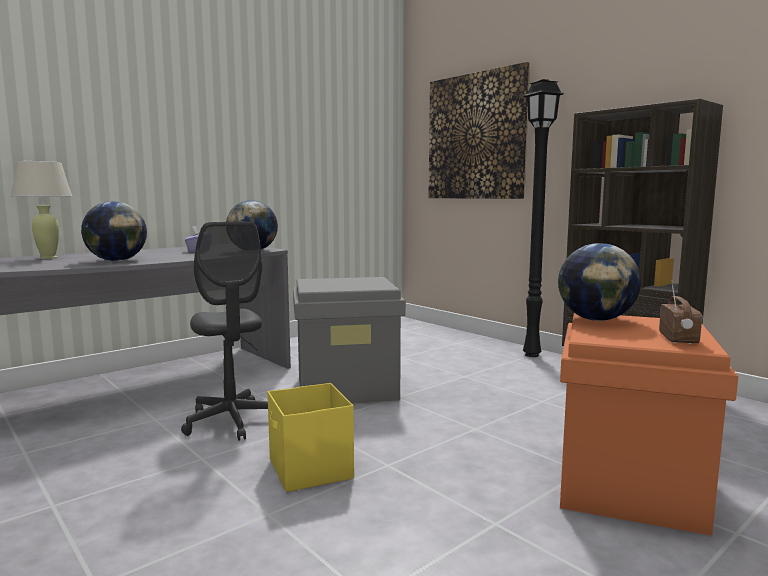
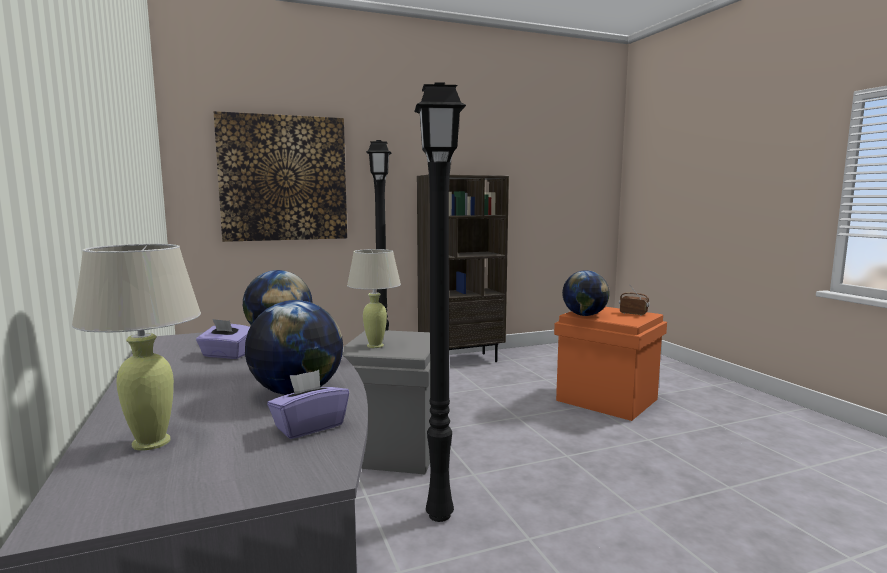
camera: 70 degrees left, 0 degrees up
grey office chair [181,221,268,440] -> black floor lamp [414,82,466,522]
yellow storage box [267,383,354,492] -> none
none -> purple tissue box [267,370,349,439]
none -> beige table lamp [347,249,401,348]

